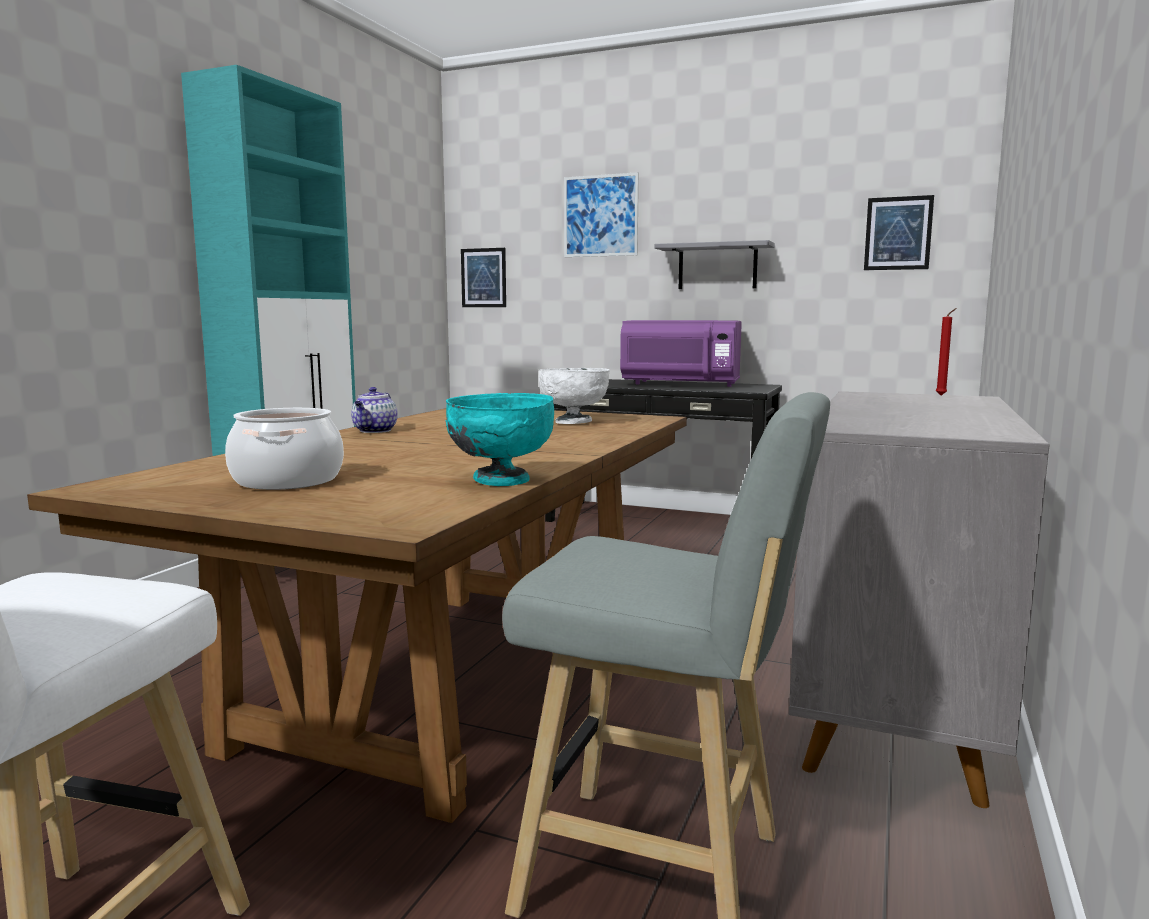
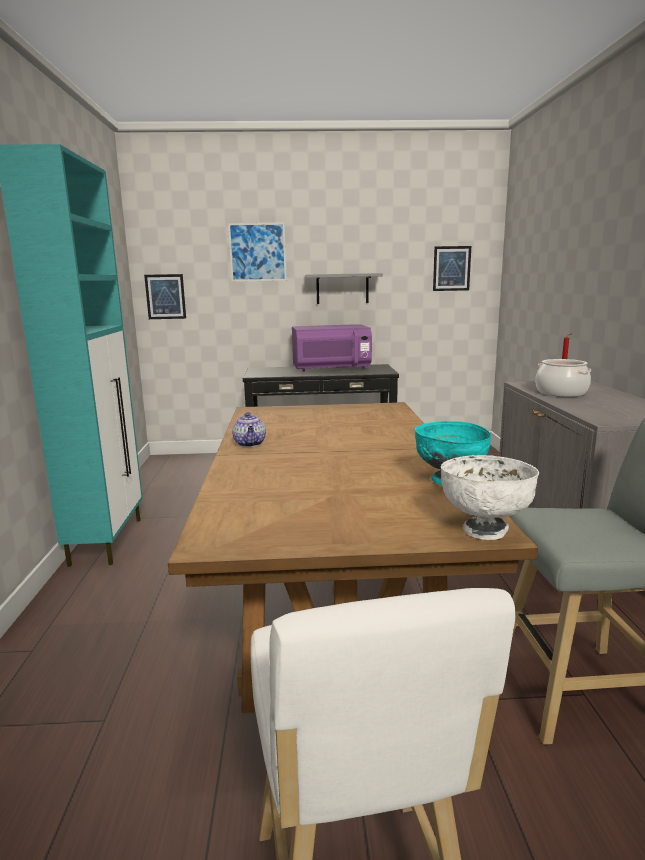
camera: 25 degrees left, 5 degrees up
cooking pot [225,408,344,490] -> cooking pot moved to [535,359,591,397]
white bowl [539,368,609,424] -> white bowl moved to [441,455,539,540]

